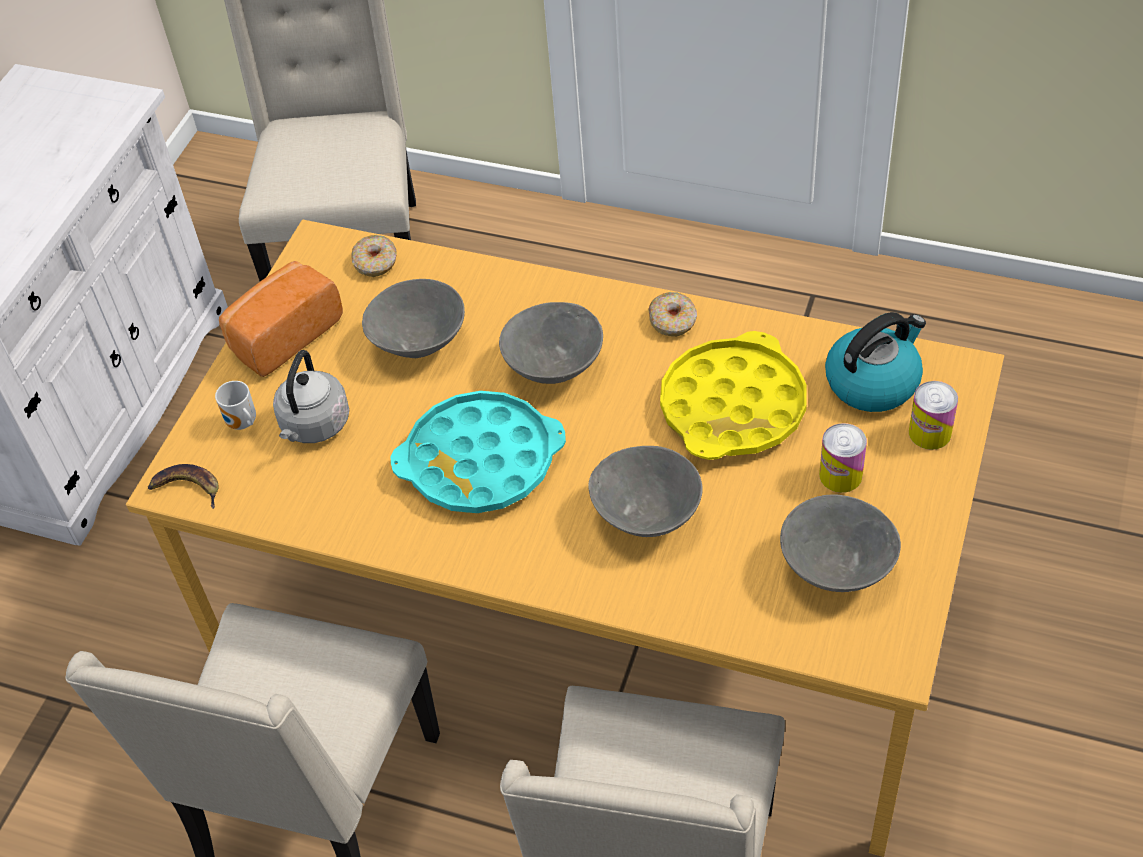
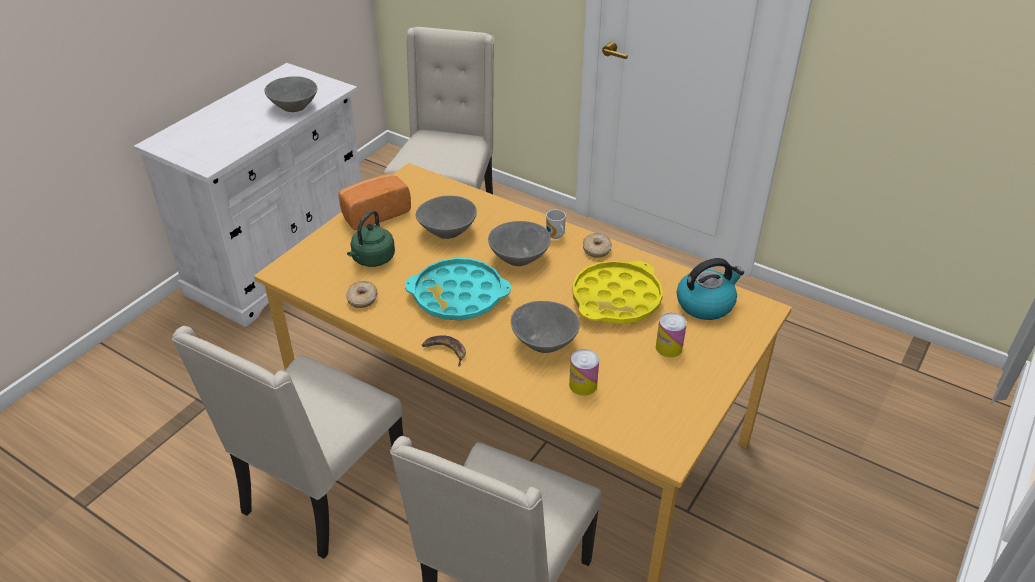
camera: 10 degrees right, 10 degrees down
banana [148,464,219,509] -> banana moved to [422,335,466,367]
mug [215,381,256,430] -> mug moved to [546,210,566,239]
grey kettle [273,350,349,443] -> green kettle [347,210,395,267]
donut [351,235,397,277] -> donut moved to [346,281,378,308]
grey bowl [780,494,901,592] -> grey bowl moved to [265,76,317,112]
can [909,381,958,450] -> can moved to [569,349,599,396]

